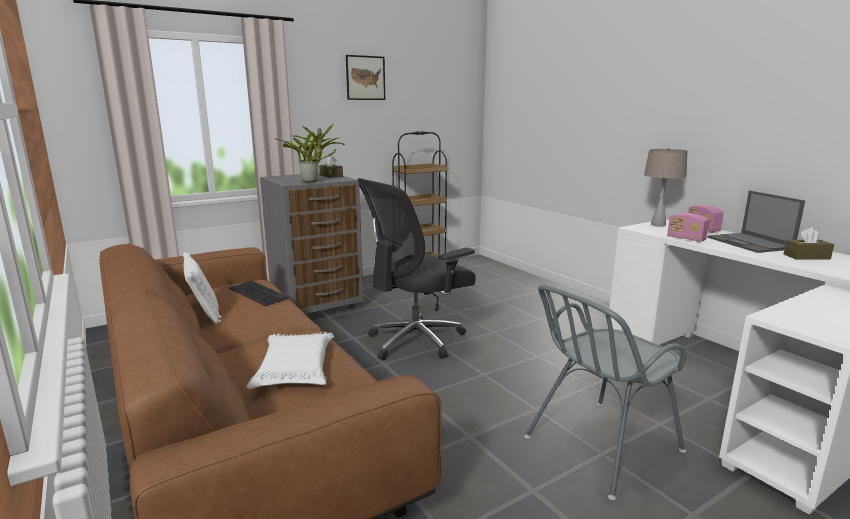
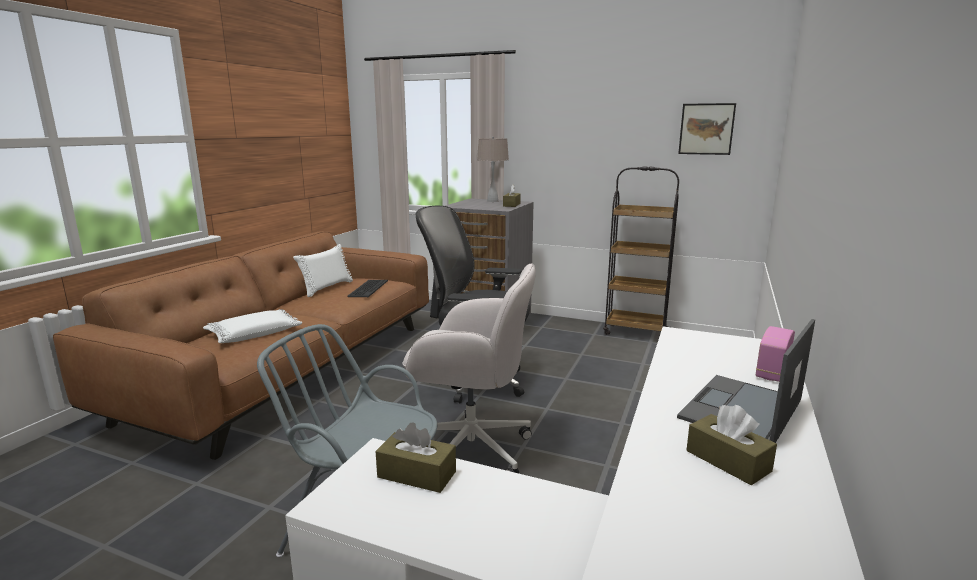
camera: 55 degrees right, 0 degrees up
potted plant [277,123,345,182] -> none
picture [346,55,385,100] -> picture moved to [678,103,736,155]
beige table lamp [644,148,688,227] -> beige table lamp moved to [477,137,509,202]
radio [667,213,709,242] -> none
none -> brown tissue box [376,422,456,493]
none -> white office chair [402,263,536,473]

